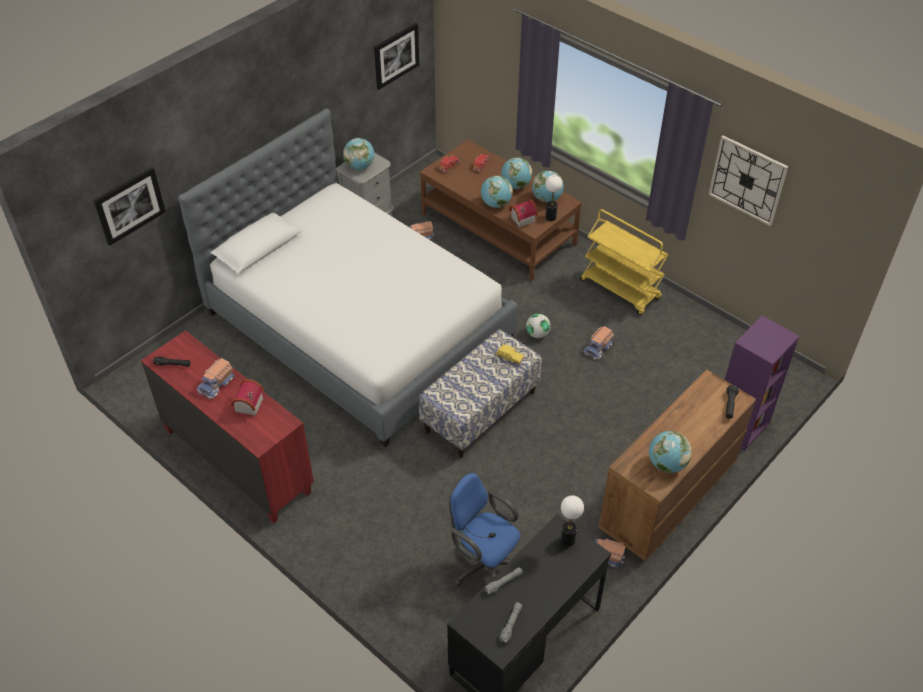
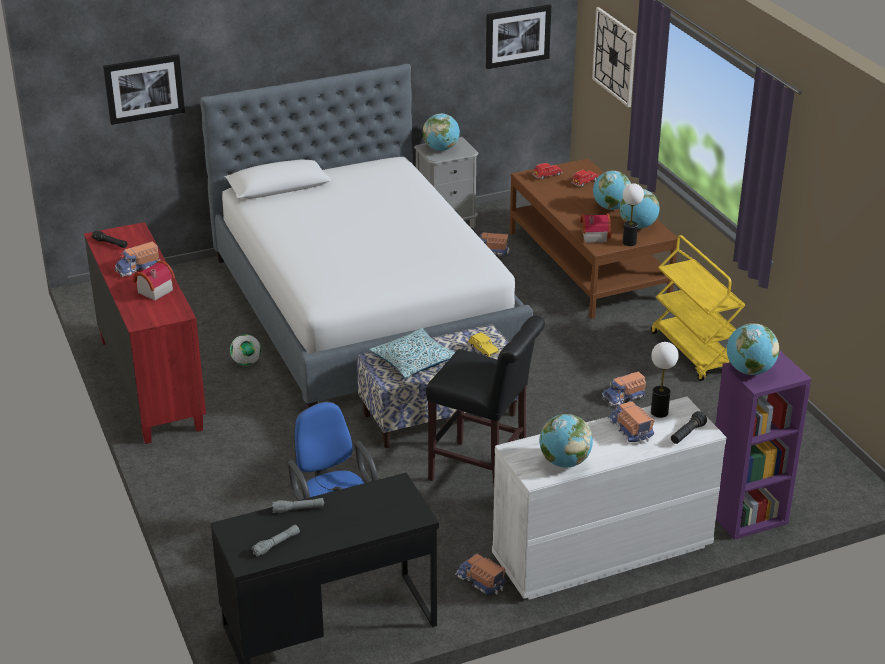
camera: 25 degrees right, 15 degrees down
globe [481,175,513,208] -> globe moved to [727,323,779,375]
football [526,314,551,338] -> football moved to [230,335,261,365]
table lamp [561,495,584,547] -> table lamp moved to [651,342,679,418]
brown dresser [598,369,756,561] -> white dresser [492,397,727,600]
wall clock [708,135,788,226] -> wall clock moved to [592,7,636,107]
none -> pillow [369,328,455,379]
none -> black stool [426,315,545,483]
none -> toy truck [607,400,654,444]

